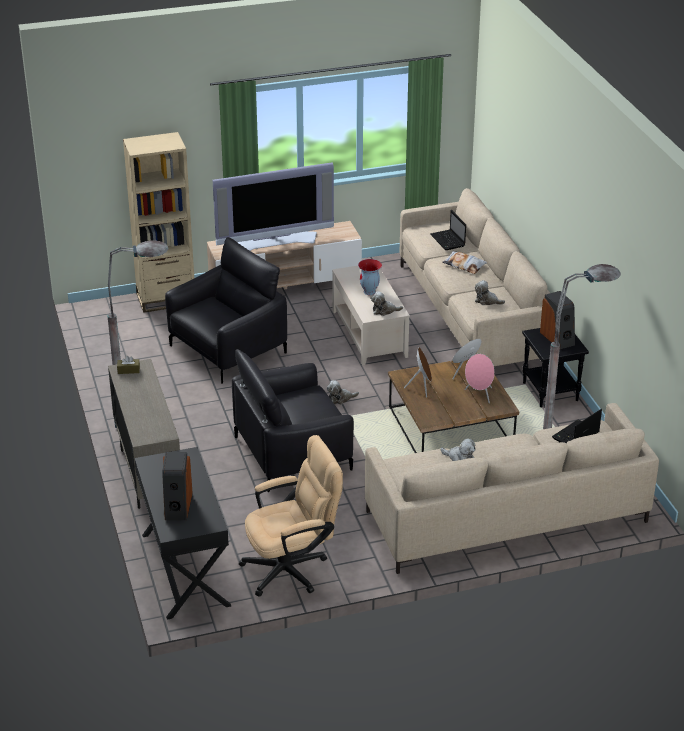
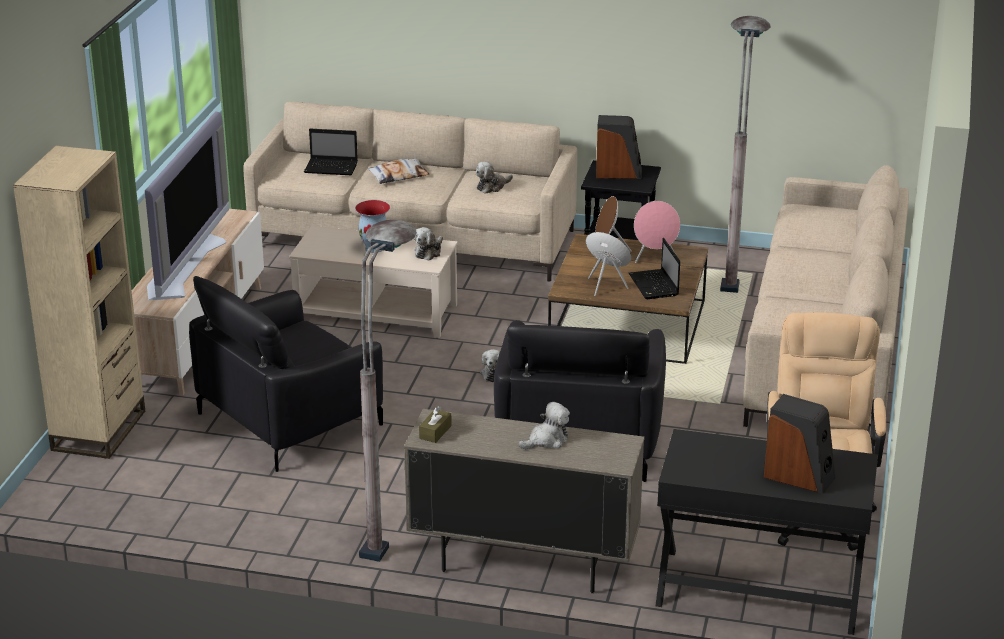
camera: 60 degrees left, 5 degrees down
black armchair [165,237,287,383] -> black armchair turned 120 degrees counterclockwise [189,276,383,472]
plush toy [441,439,475,461] -> plush toy moved to [518,402,570,449]
laptop [552,409,602,443] -> laptop moved to [629,238,680,299]

